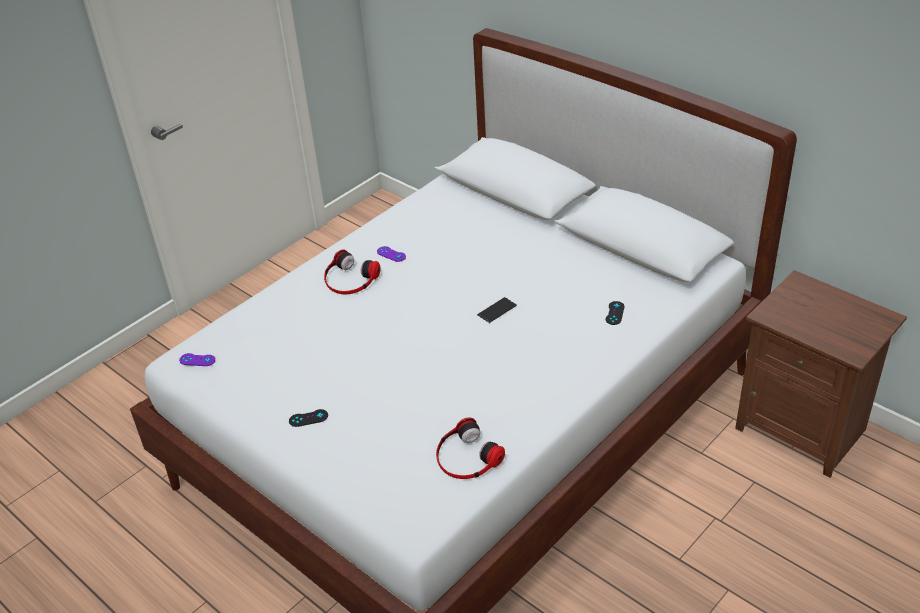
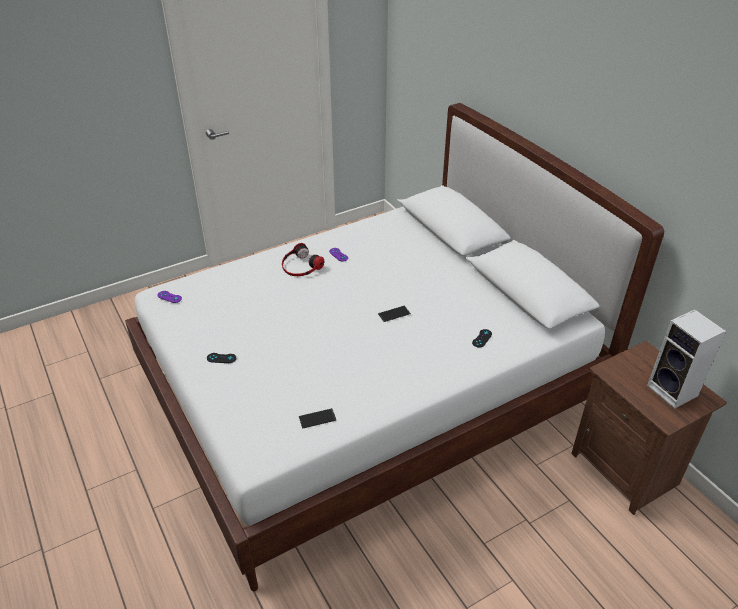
camera: 15 degrees right, 0 degrees up
headphones [436,418,505,479] -> phone [299,408,337,429]
none -> speaker [647,310,726,408]

